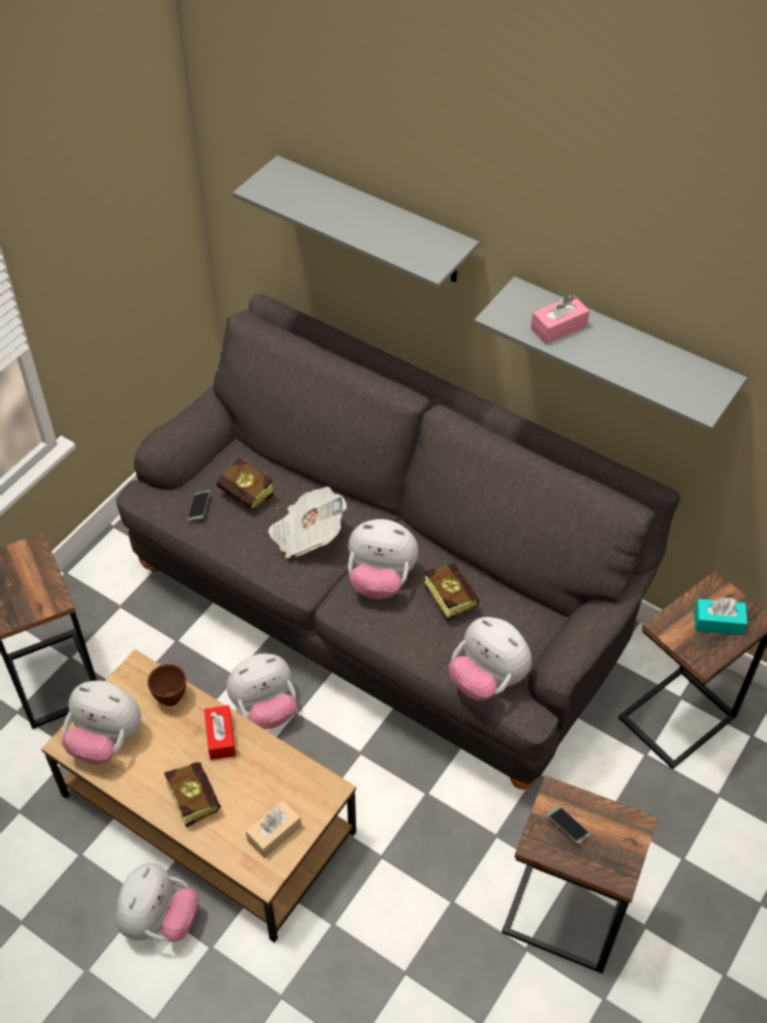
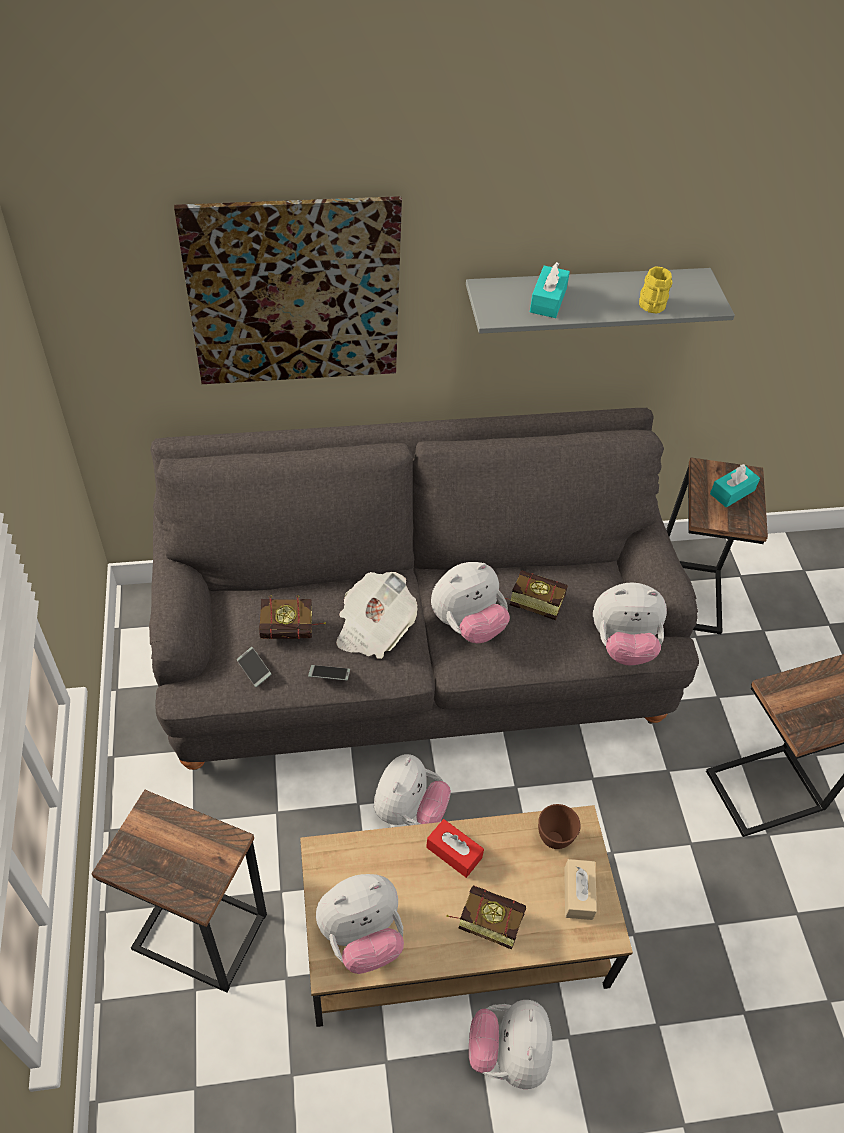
camera: 45 degrees left, 0 degrees up
plush toy [115,863,199,942] -> plush toy turned 150 degrees counterclockwise [469,1000,552,1089]
brown bowl [147,664,186,706] -> brown bowl moved to [538,804,581,849]
grey shelf [233,155,479,288] -> picture [174,196,402,384]
pink tissue box [531,295,590,344] -> turquoise tissue box [530,262,570,318]
phone [546,806,591,844] -> phone moved to [308,665,350,680]
none -> yellow mug [639,266,673,314]

